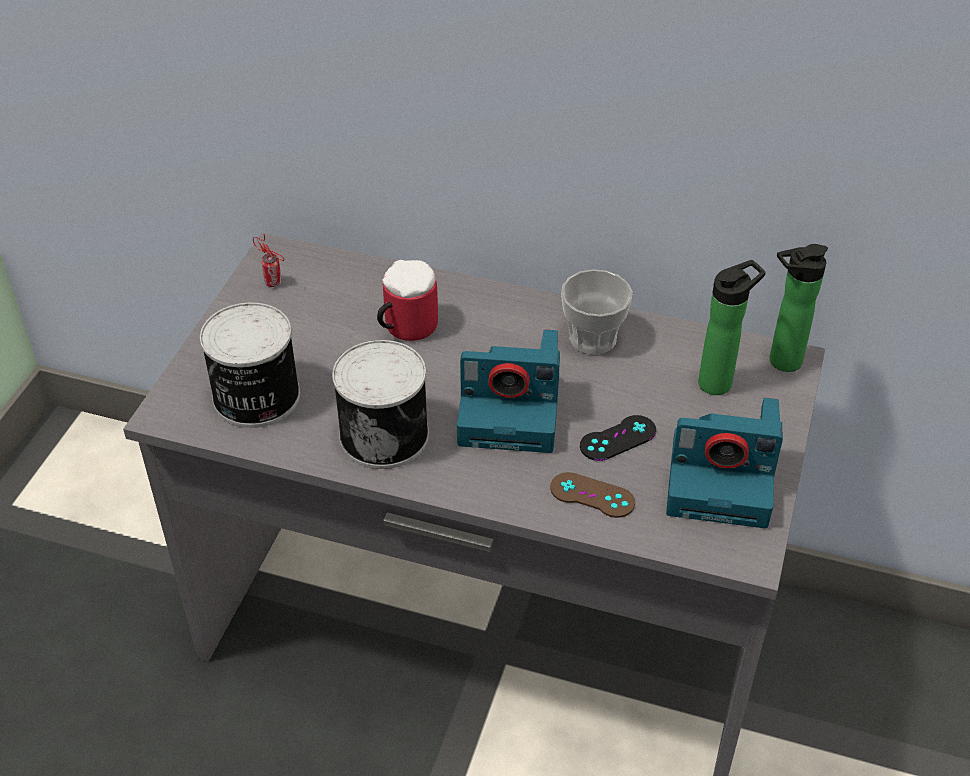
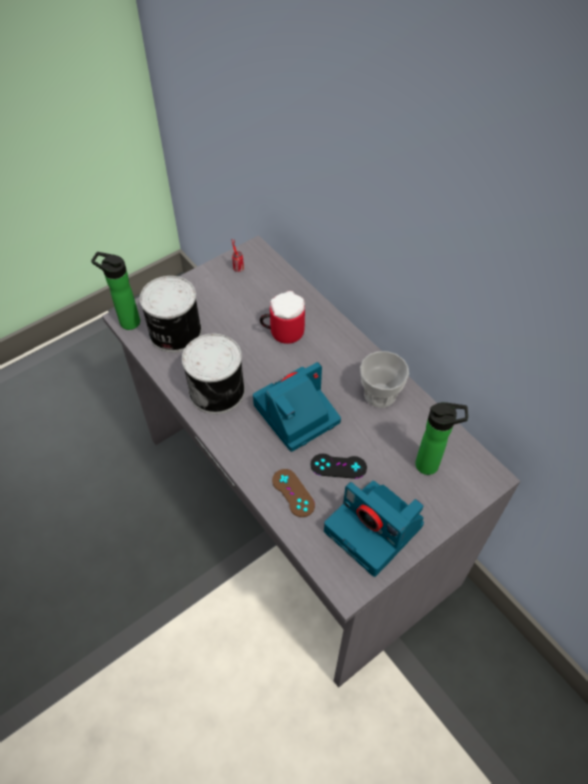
camera: 35 degrees right, 10 degrees up
camera [457,330,560,453] -> camera turned 105 degrees clockwise [253,362,341,452]
bottle [769,244,828,372] -> bottle moved to [91,252,140,330]

